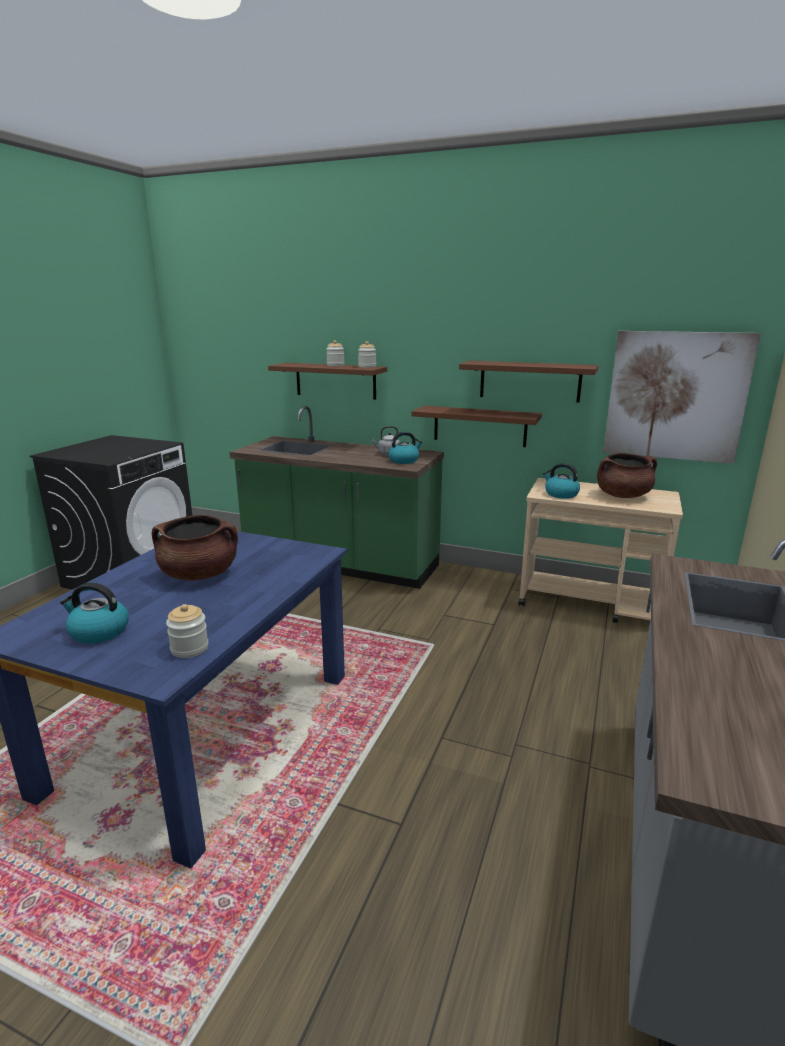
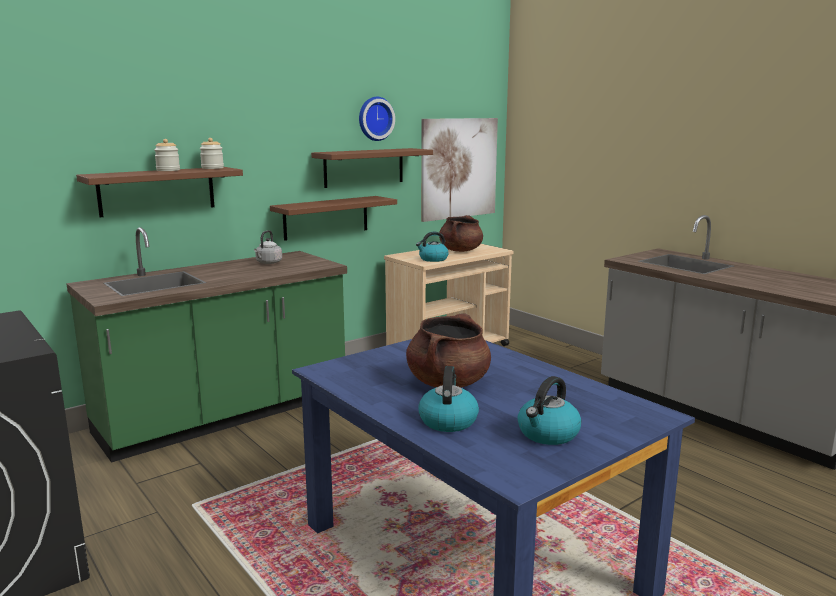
camera: 60 degrees left, 5 degrees down
jar [166,604,208,658] -> none
kettle [388,431,422,464] -> kettle moved to [418,366,479,432]
none -> wall clock [359,97,395,141]

